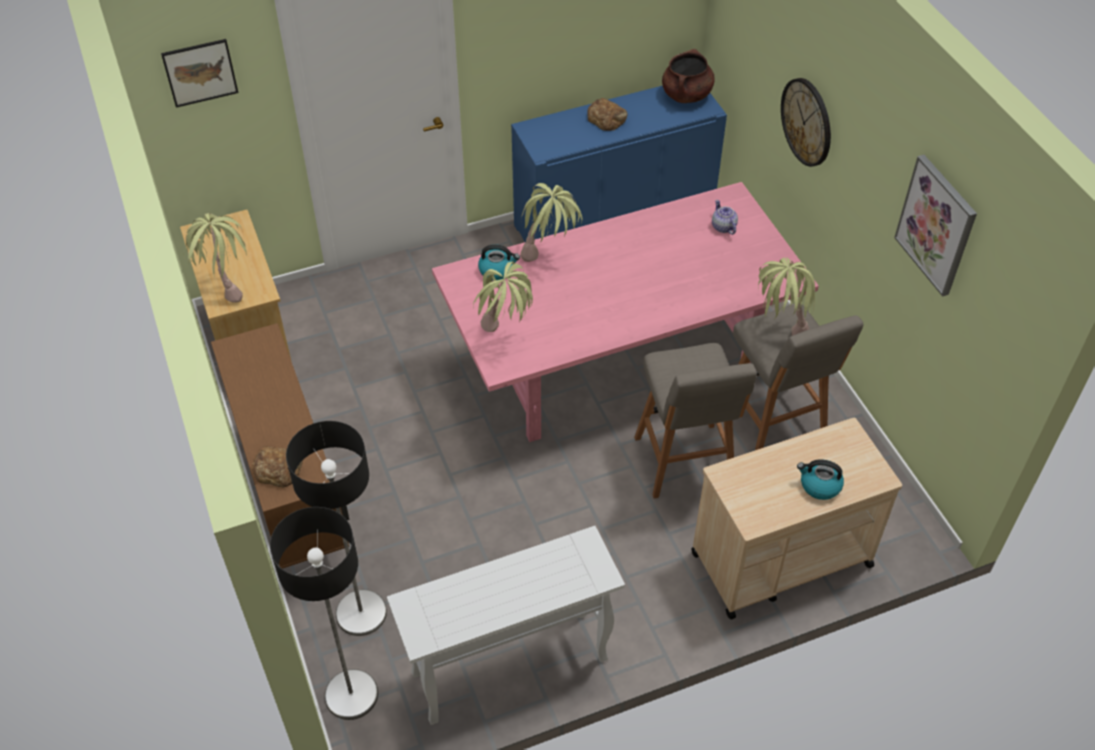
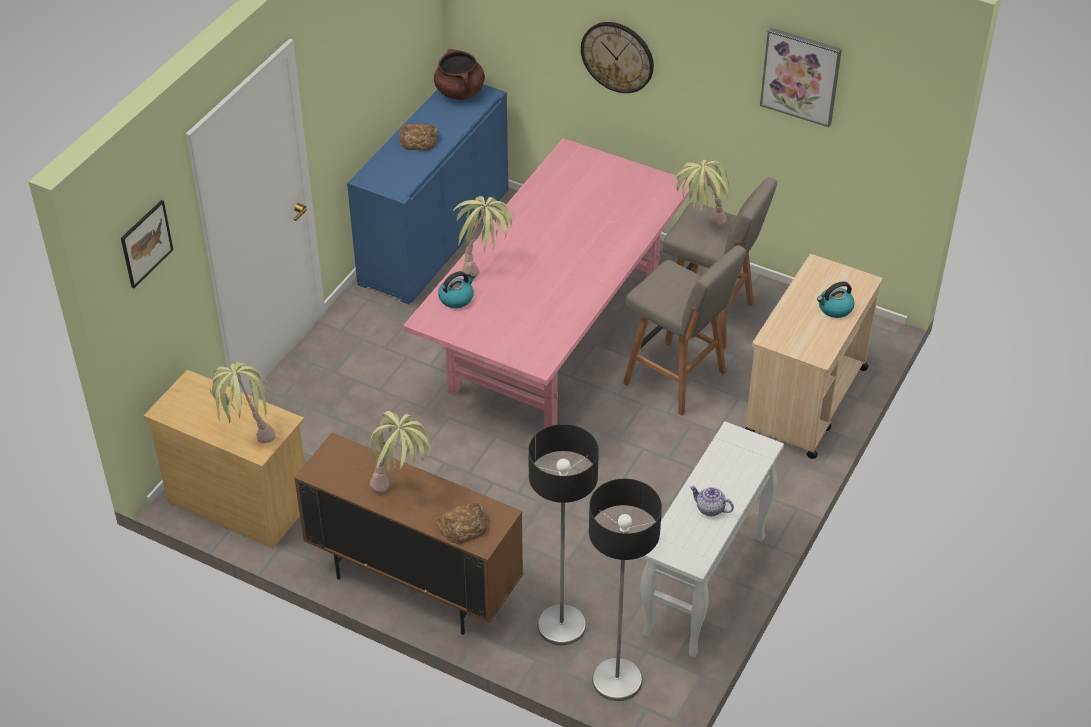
camera: 40 degrees left, 5 degrees down
potted plant [473,262,533,332] -> potted plant moved to [369,411,432,492]
teapot [712,200,738,235] -> teapot moved to [690,486,734,516]

